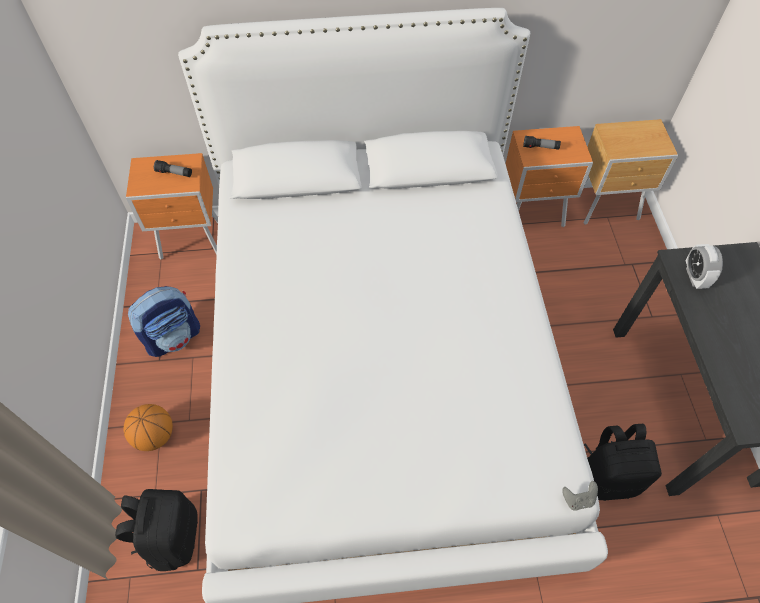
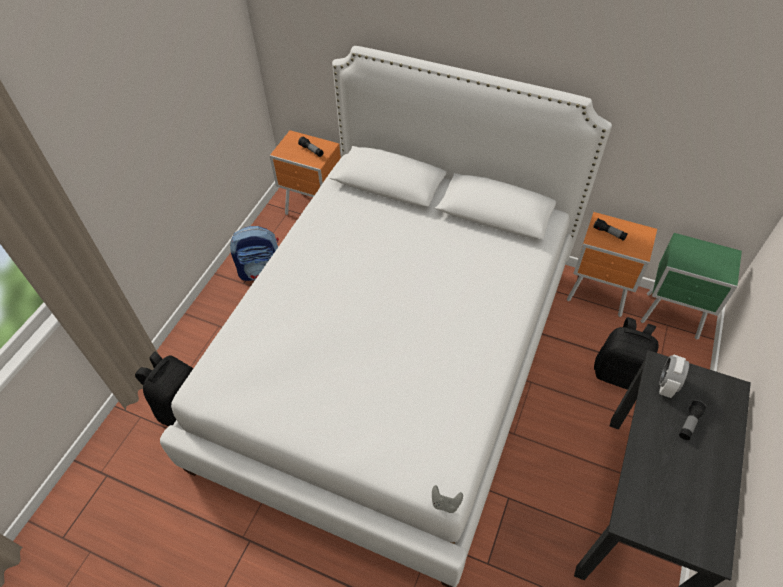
camera: 30 degrees right, 5 degrees down
basketball [124,404,173,451] -> none
brown nightstand [584,119,678,225] -> green nightstand [641,233,742,340]
black backpack [584,424,662,501] -> black backpack moved to [594,317,659,390]
none -> flashlight [679,400,707,440]

